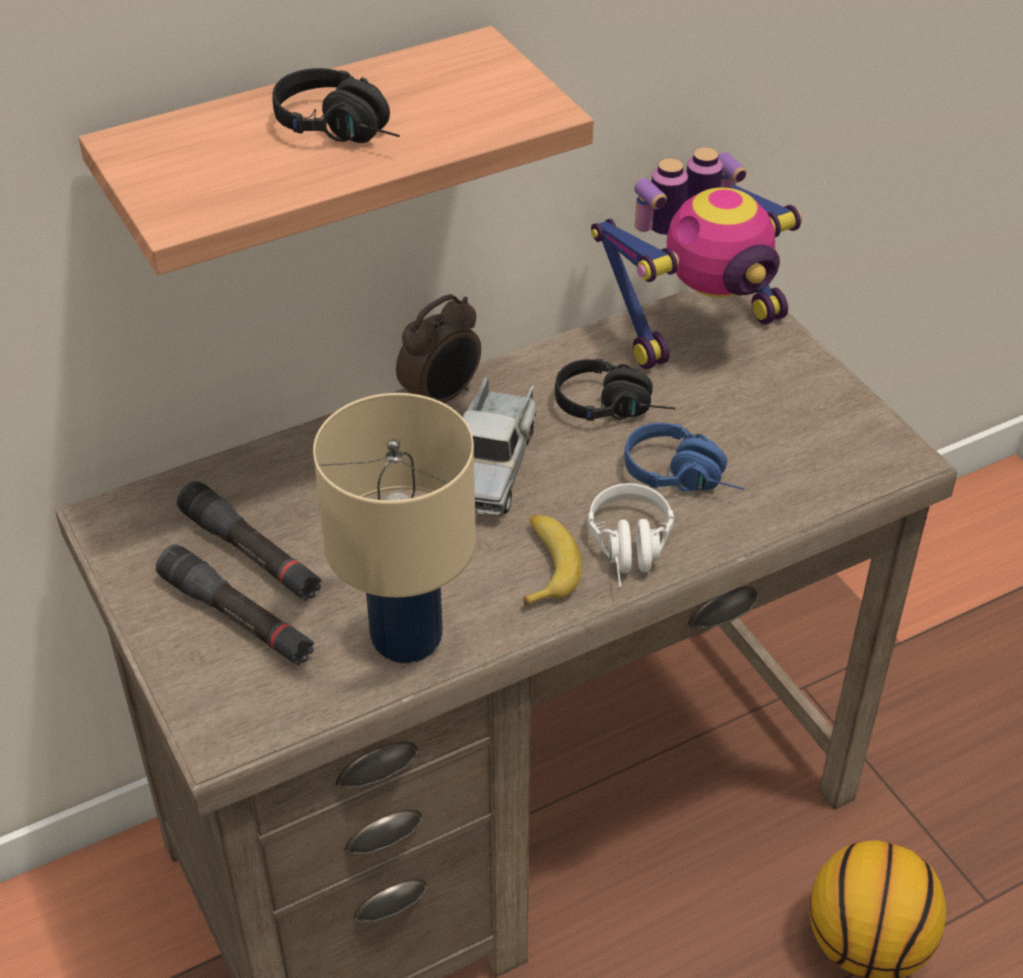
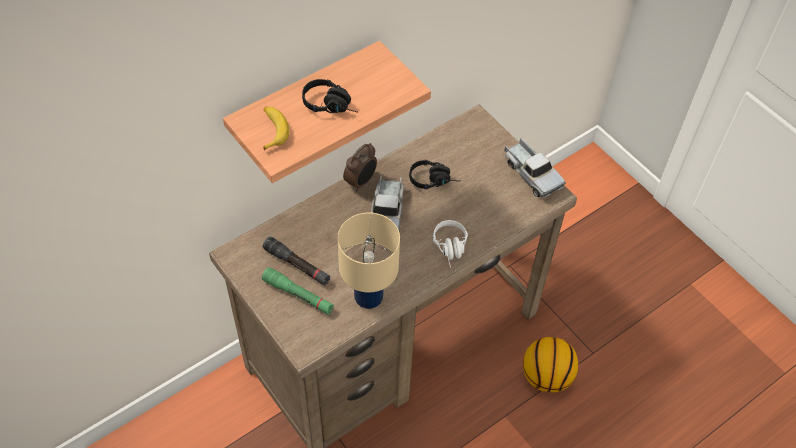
camera: 10 degrees left, 10 degrees up
black flashlight [156,544,314,665] -> green flashlight [262,267,334,315]
banana [524,514,582,607] -> banana moved to [263,107,289,151]
toy robot [591,147,802,370] -> none
blue headphones [624,423,744,492] -> none
none -> toy truck [505,138,566,198]

